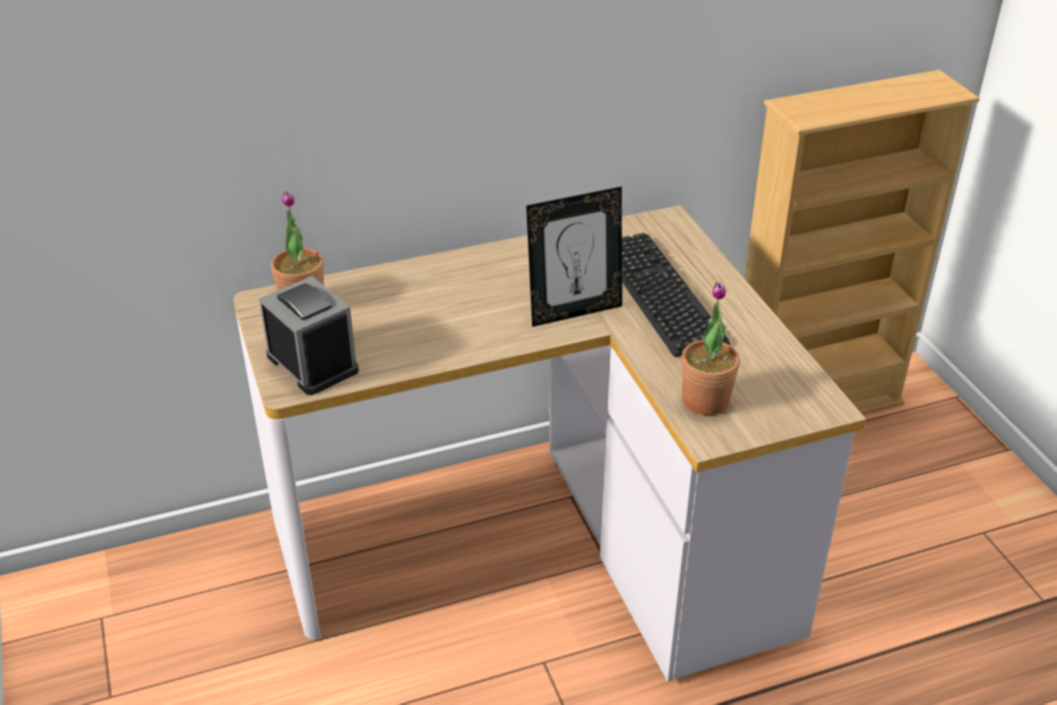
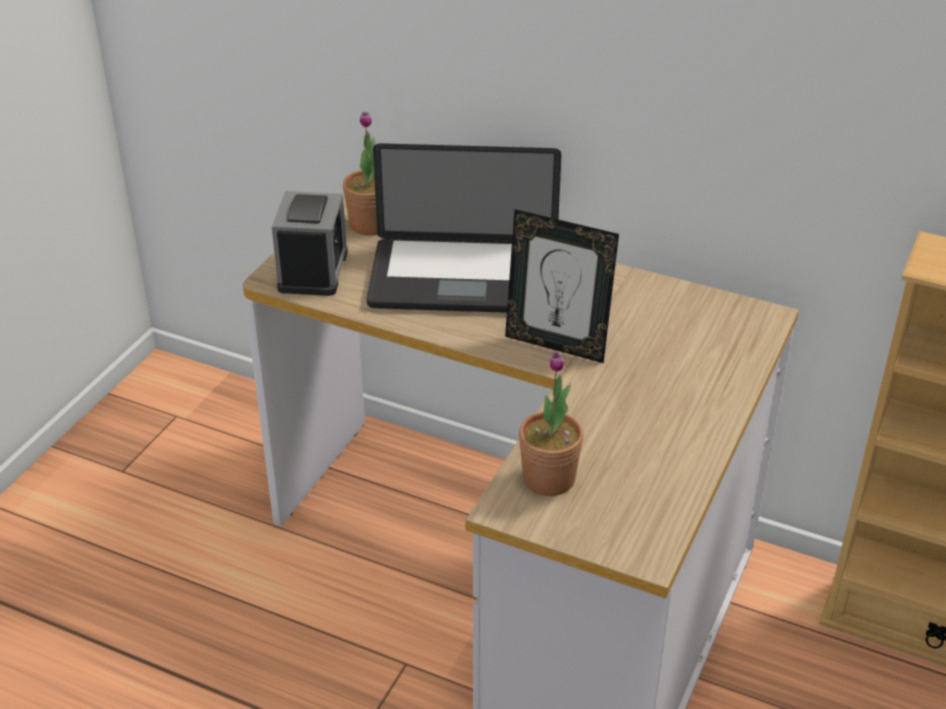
camera: 45 degrees right, 0 degrees up
keyboard [622,233,730,357] -> none
none -> laptop [366,143,562,313]

